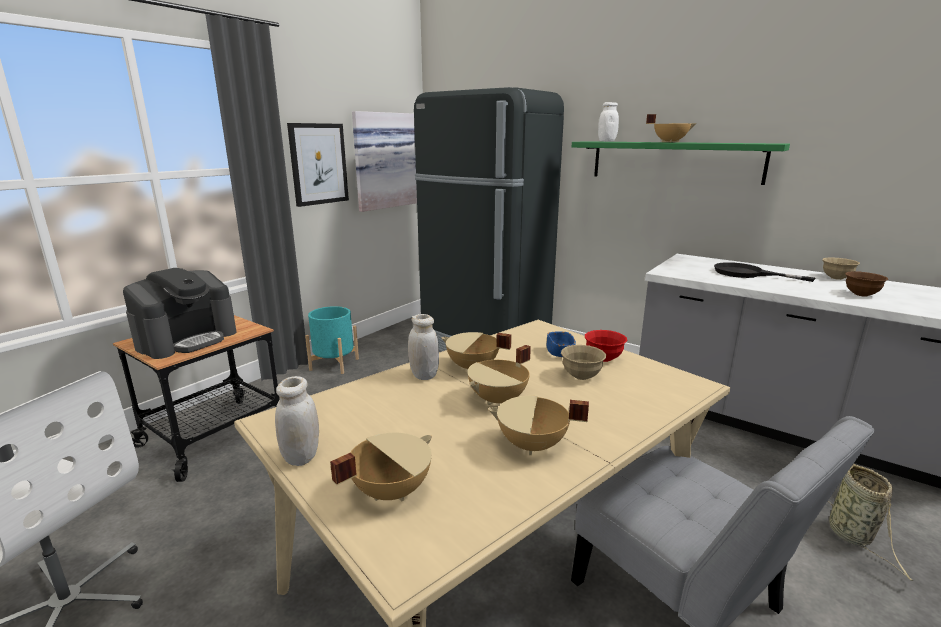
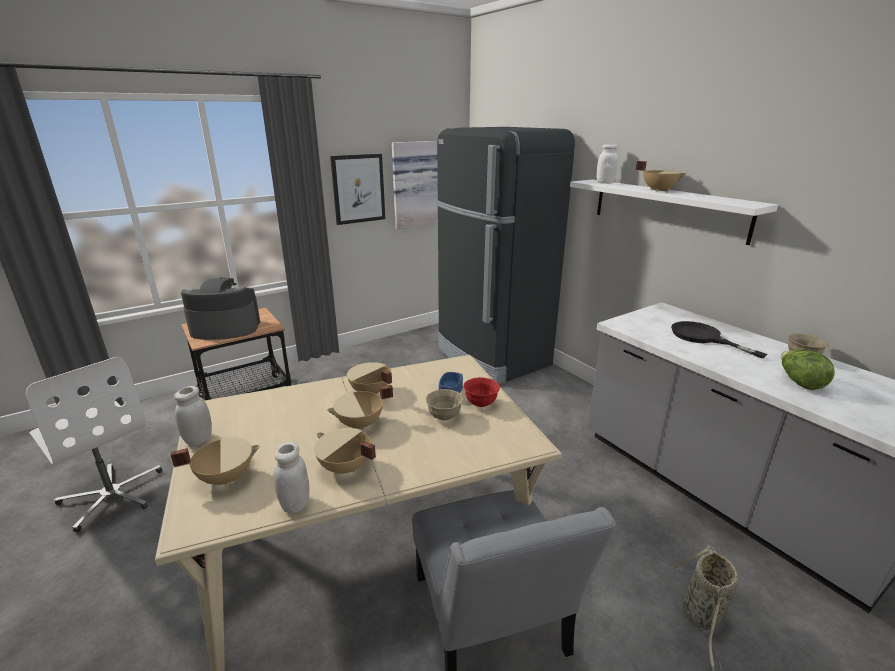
camera: 20 degrees right, 5 degrees up
coffee machine [123,268,237,359] -> coffee machine turned 150 degrees counterclockwise [181,277,260,340]
turquoise planter [305,306,359,374] -> none
white jar [408,314,439,380] -> white jar moved to [274,442,310,514]
green shelf [572,141,790,185] -> white shelf [570,179,778,245]
brown bowl [845,271,888,297] -> lettuce [781,350,835,390]

